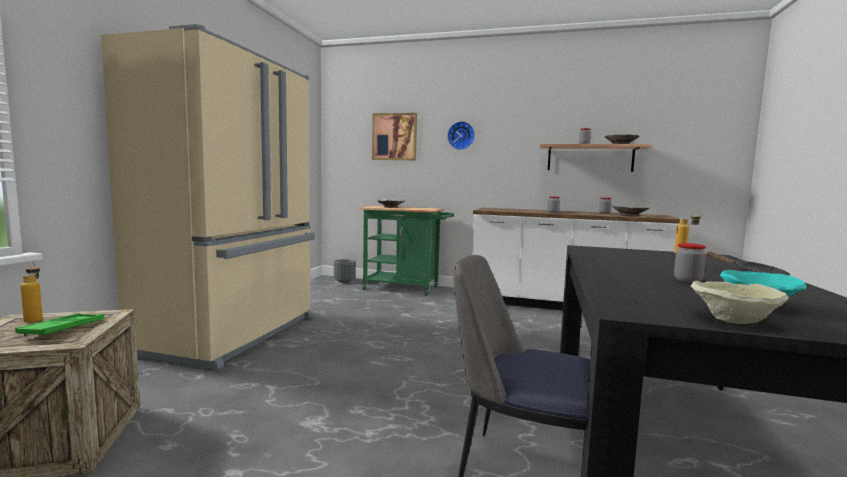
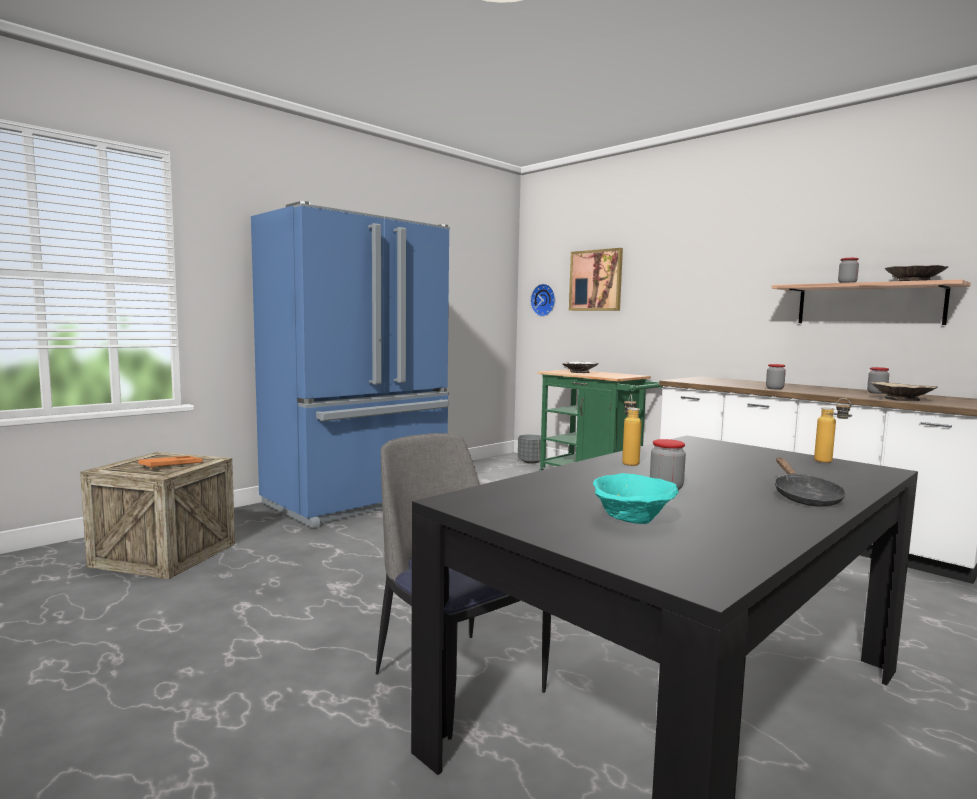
camera: 30 degrees right, 0 degrees up
green tray [15,313,104,337] -> orange tray [138,456,203,469]
bottle [20,262,43,323] -> bottle moved to [622,394,642,466]
beige fridge [101,24,315,370] -> blue fridge [251,201,450,528]
wall clock [447,121,475,150] -> wall clock moved to [530,284,555,317]
beige bowl [691,281,789,324] -> none

